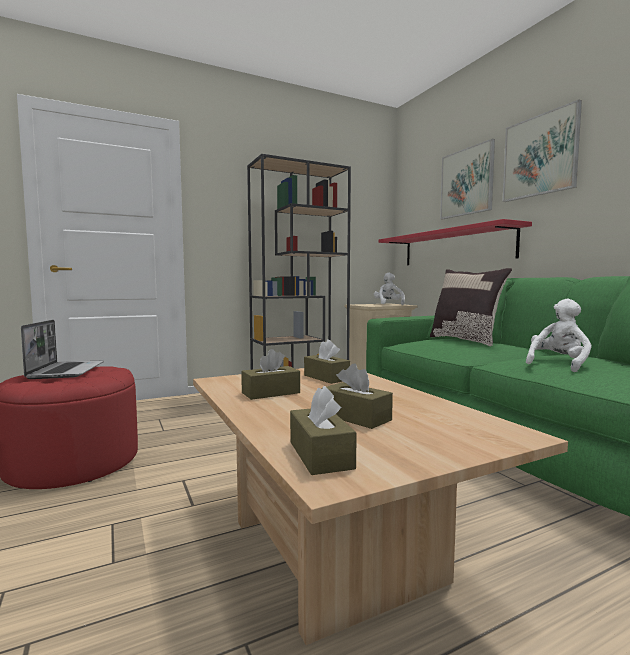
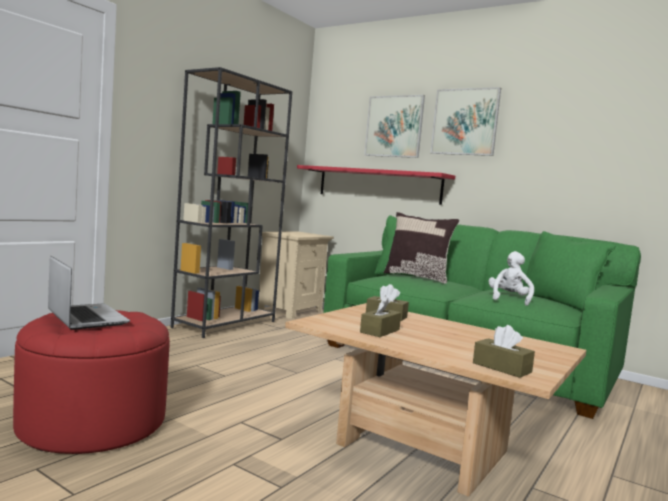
camera: 30 degrees left, 0 degrees up
brown tissue box [322,364,393,429] -> none
white plush toy [374,272,405,305] -> none

